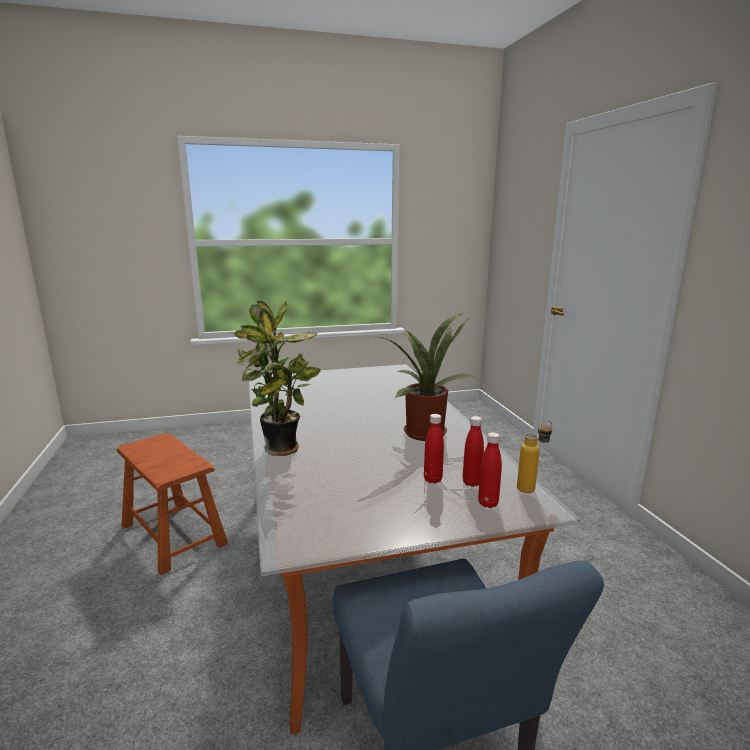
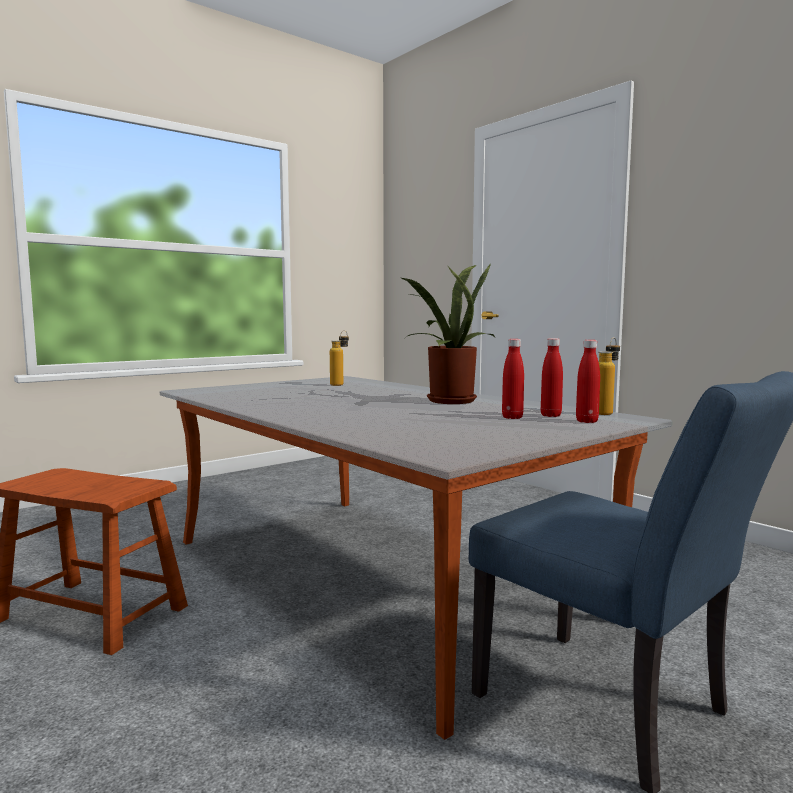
camera: 25 degrees left, 10 degrees down
potted plant [233,300,321,456] -> none
none -> bottle [330,330,349,386]

